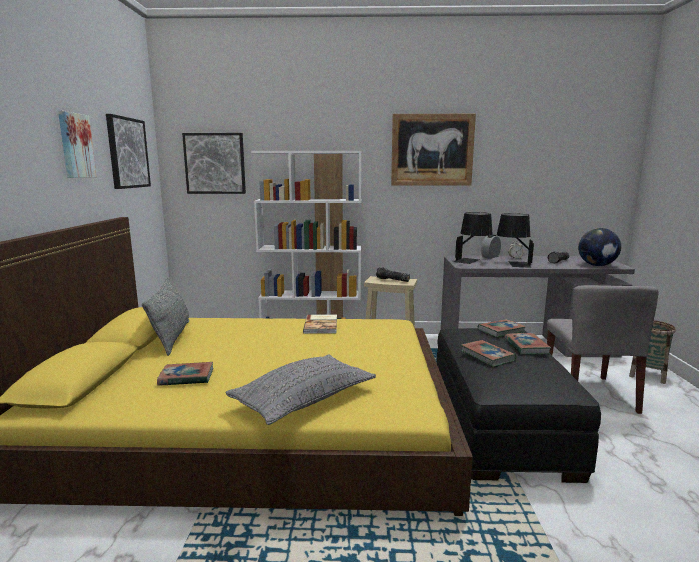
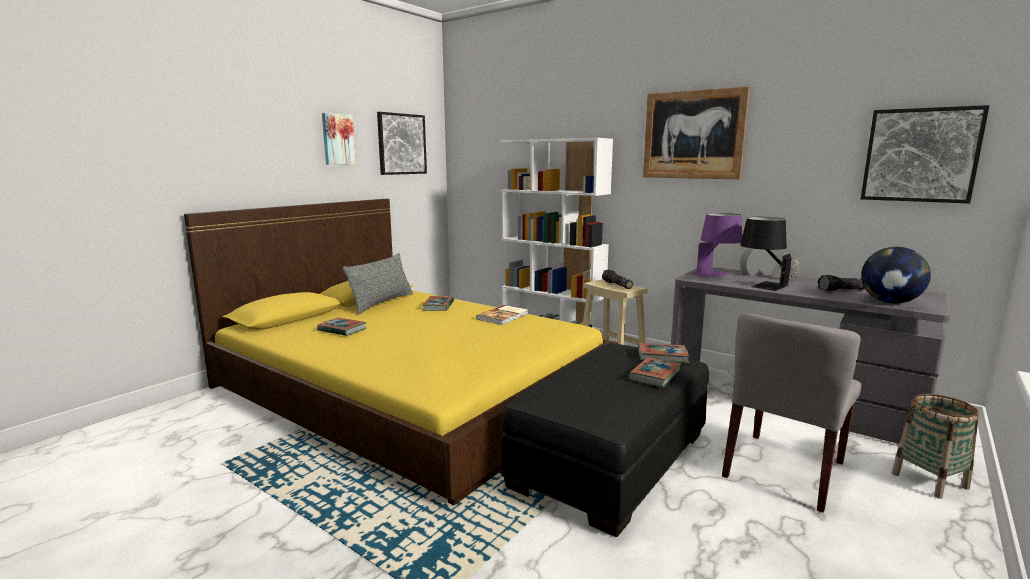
camera: 35 degrees right, 0 degrees up
picture [182,133,246,194] -> picture moved to [861,105,990,203]
grey pillow [226,354,376,425] -> none
black table lamp [454,212,493,264] -> purple table lamp [692,213,742,277]
book [461,340,516,367] -> book moved to [422,296,454,311]

